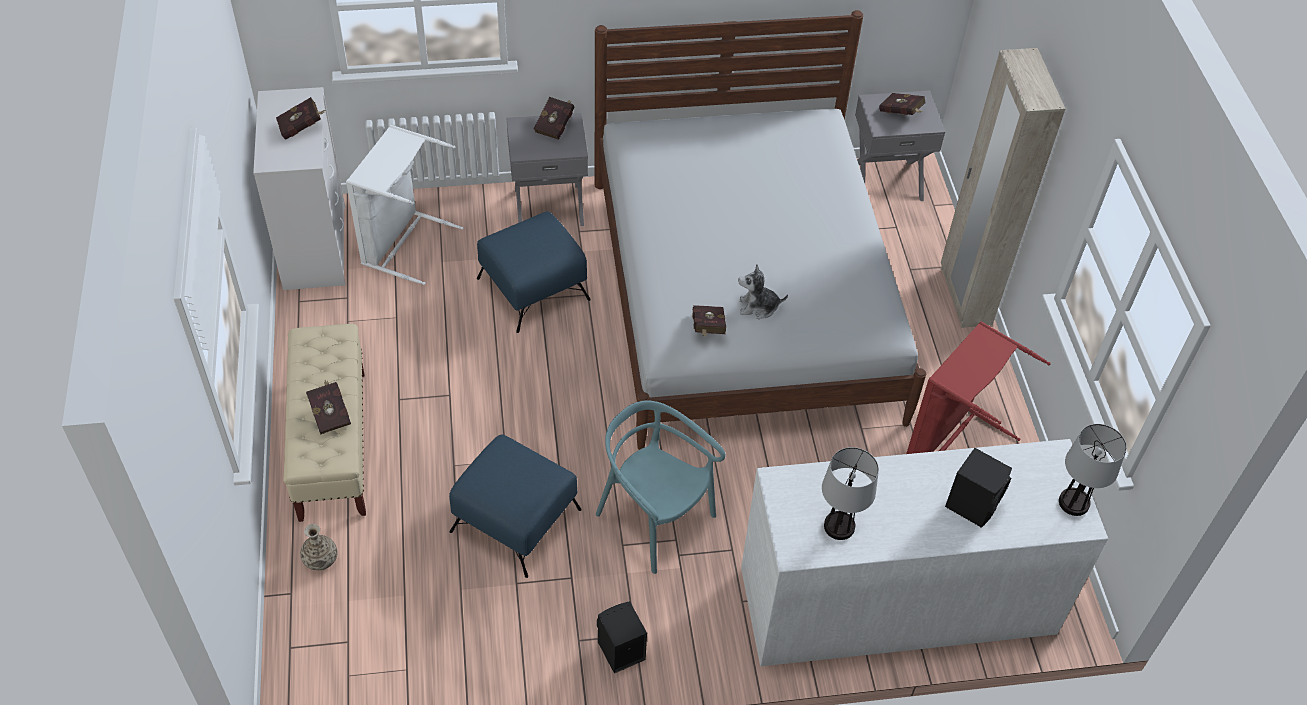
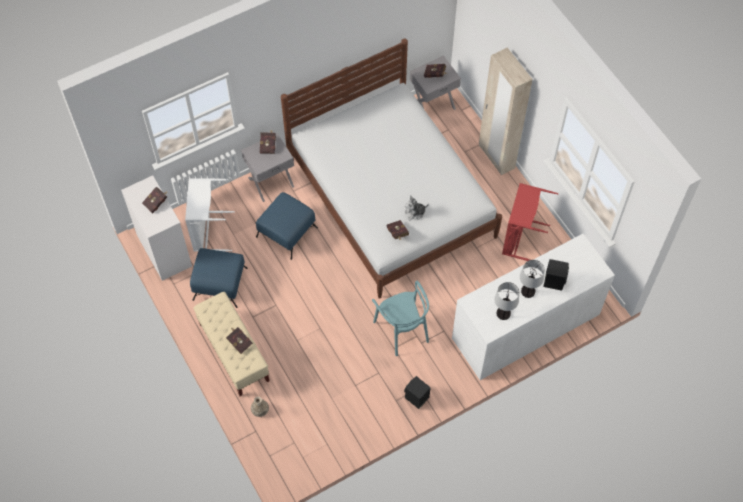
camera: 20 degrees left, 10 degrees up
blue ottoman [449,434,581,578] -> blue ottoman moved to [190,248,247,308]
turquoise chair [596,400,726,574] -> turquoise chair turned 135 degrees counterclockwise [372,281,429,356]
table lamp [1059,424,1127,516] -> table lamp moved to [520,260,545,298]

